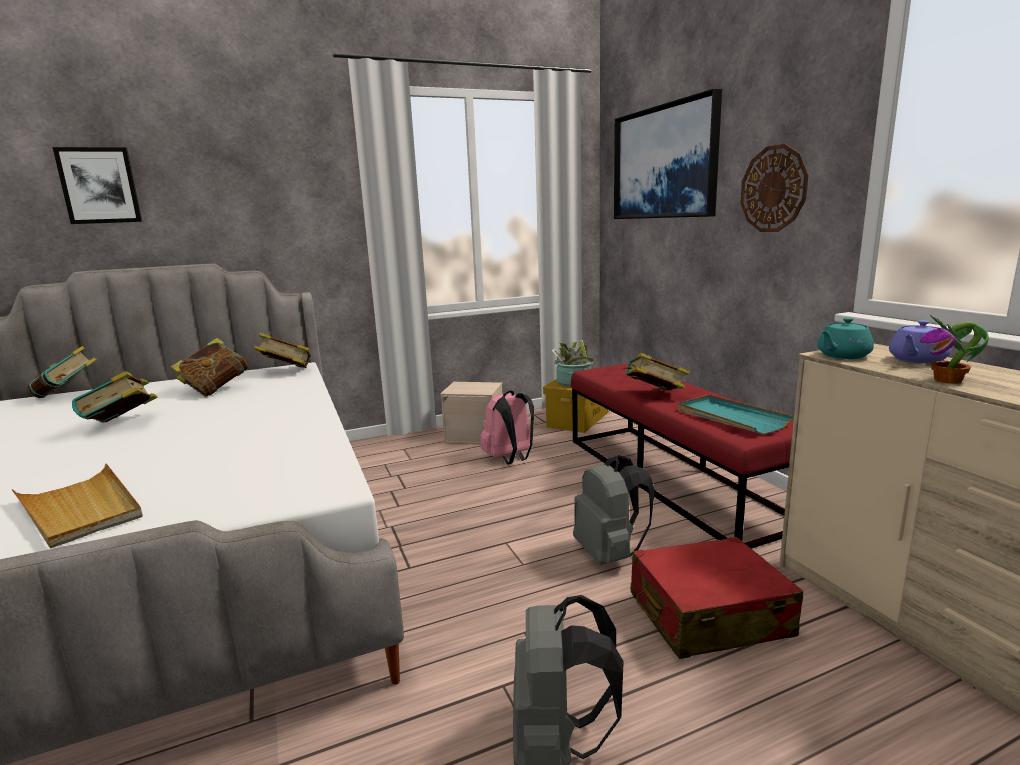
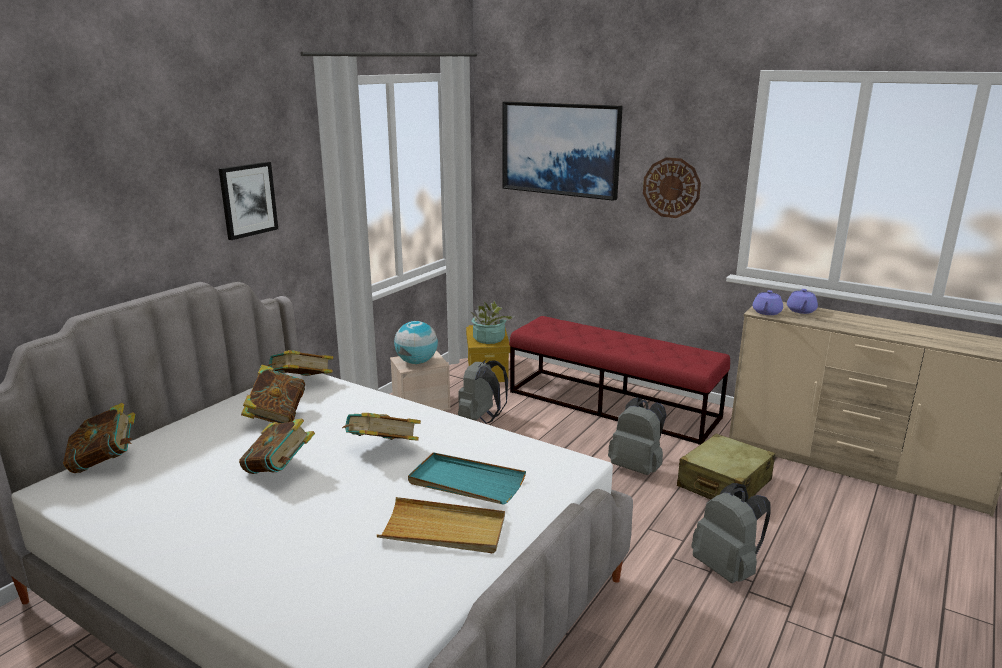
camera: 35 degrees left, 5 degrees up
picture [53,147,142,224] -> picture moved to [219,162,278,240]
pink backpack [480,390,534,465] -> grey backpack [458,360,508,424]
book [622,353,690,390] -> book moved to [342,413,421,440]
red suitcase [631,537,804,659] -> beige suitcase [677,434,775,499]
turquoise tray [678,395,793,434] -> turquoise tray moved to [408,452,526,505]
turquoise teapot [818,318,874,359] -> purple teapot [753,290,783,315]
potted plant [920,315,989,384] -> none
none -> globe [394,321,438,364]

